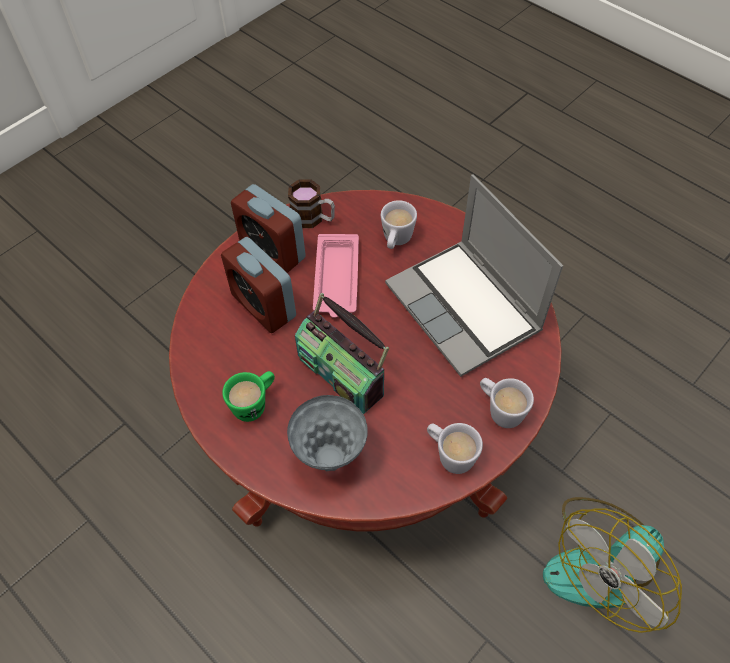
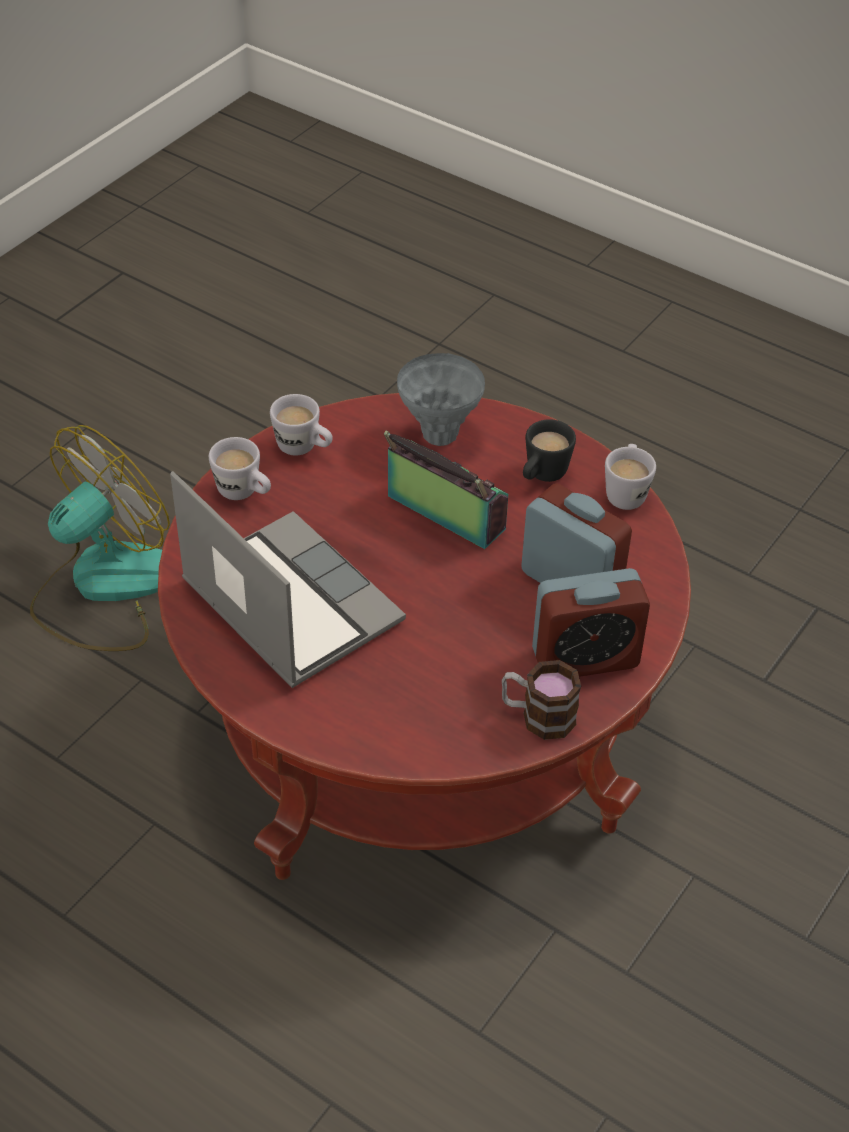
camera: 170 degrees right, 10 degrees down
green mug [222,371,275,422] -> black mug [523,419,576,482]
alarm clock [231,184,306,273] -> alarm clock turned 135 degrees clockwise [532,568,650,677]
pink tray [313,234,359,318] -> none
white mug [381,200,417,249] -> white mug moved to [605,444,656,510]

